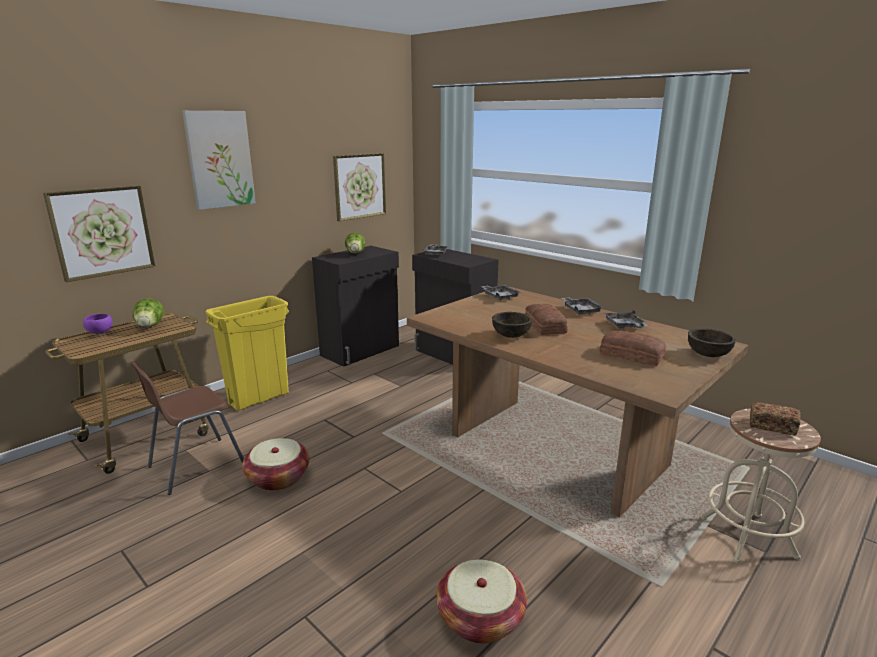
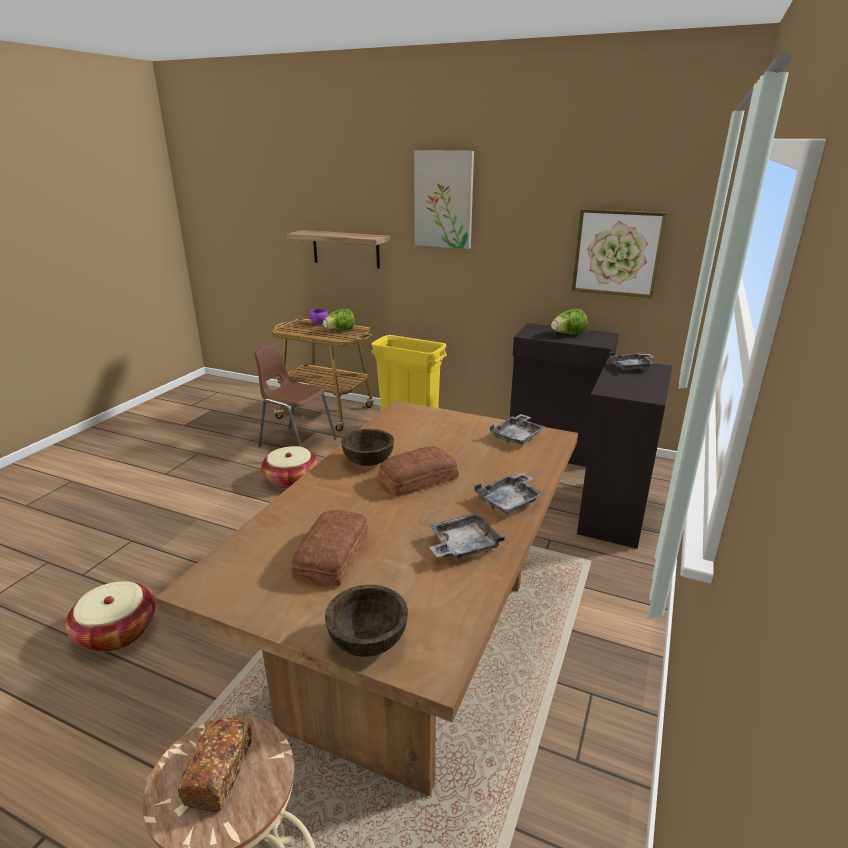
camera: 70 degrees right, 5 degrees up
picture [43,185,155,282] -> shelf [287,230,390,268]

